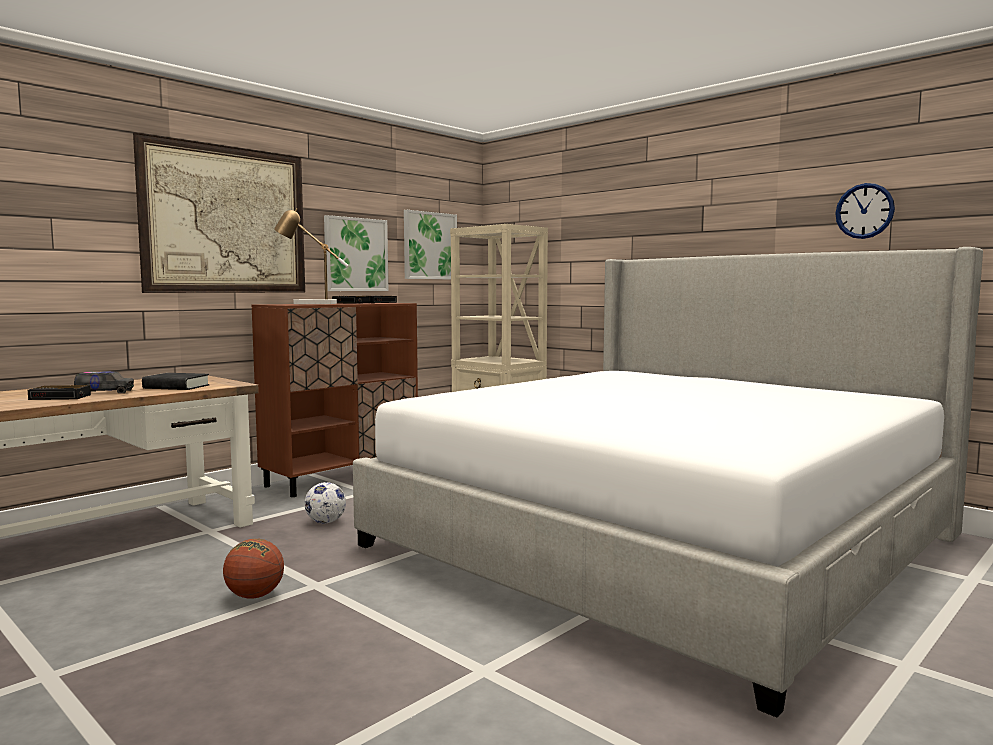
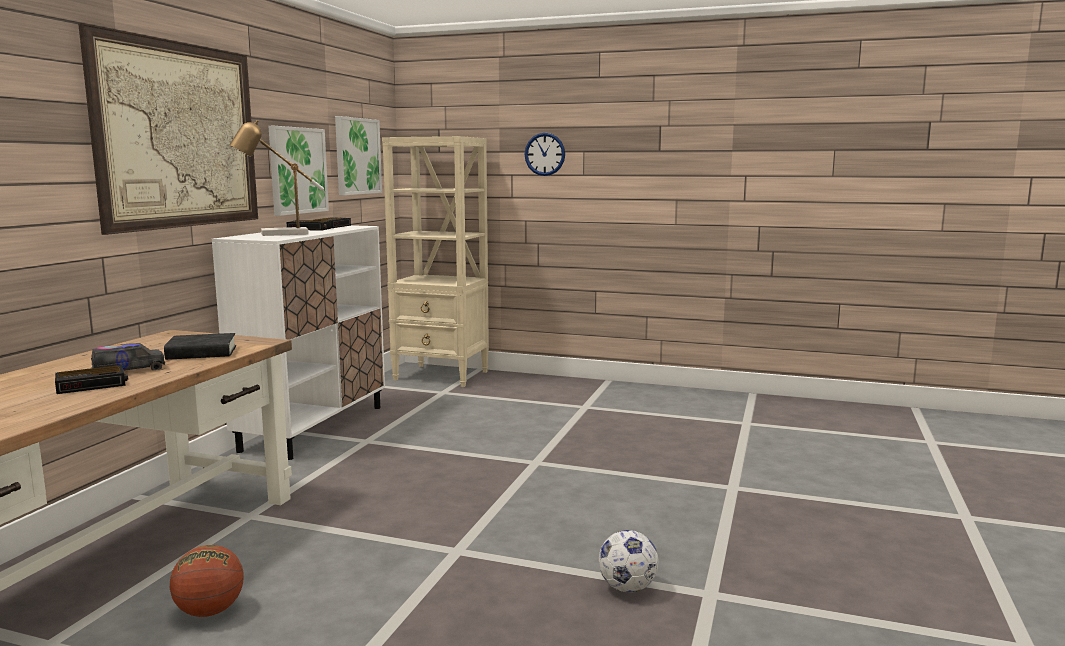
camera: 25 degrees left, 5 degrees up
basketball [223,539,284,599] -> basketball moved to [170,545,244,617]
brown cabinet [251,303,418,497] -> white cabinet [212,225,385,460]
football [305,482,346,524] -> football moved to [599,530,659,593]
bed [353,247,983,718] -> none
wall clock [835,183,895,239] -> wall clock moved to [524,133,565,176]

